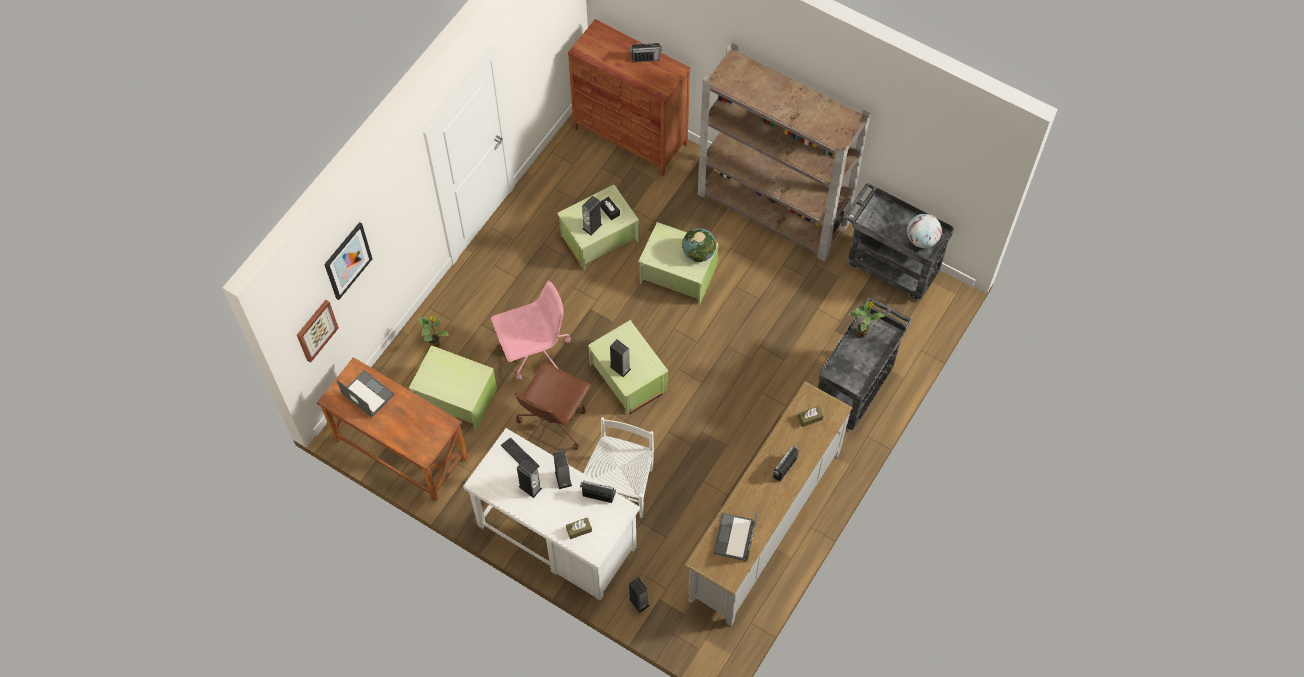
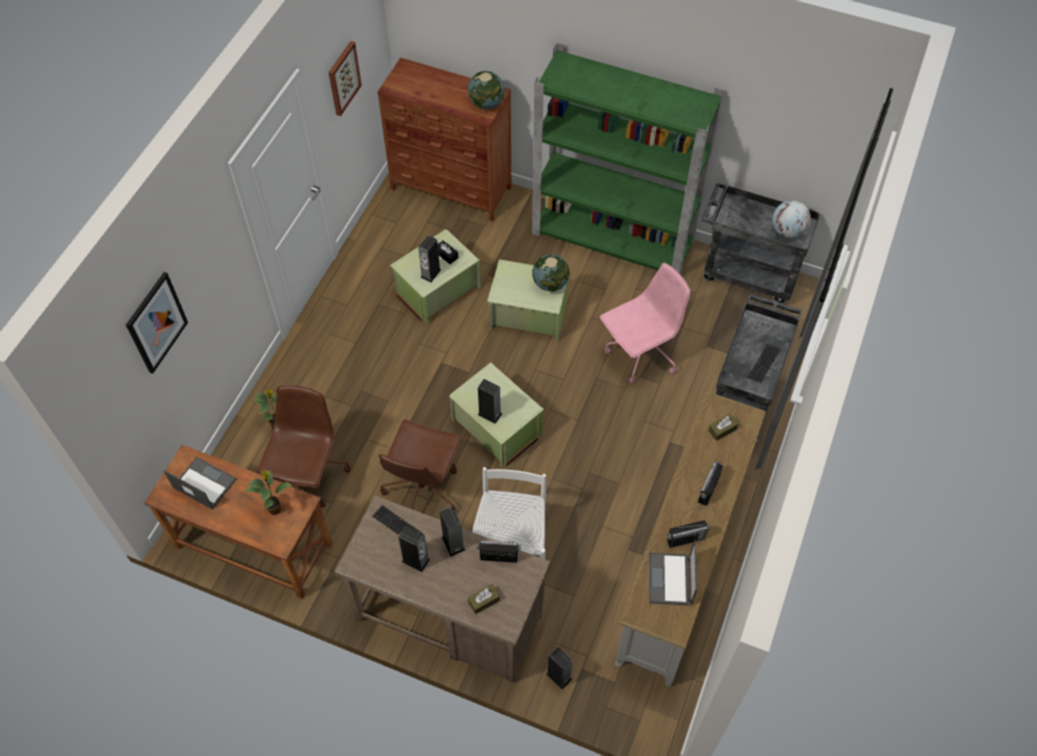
camera: 10 degrees left, 5 degrees down
picture [297,300,339,363] -> picture moved to [328,41,362,116]
green storage box [409,345,497,431] -> brown office chair [256,385,351,508]
white desk [463,428,640,601] -> brown desk [334,496,551,683]
pink office chair [491,281,571,380] -> pink office chair moved to [600,263,690,383]
radio [630,43,662,62] -> radio moved to [667,520,710,548]
brown bookcase [698,42,871,261] -> green bookcase [532,43,725,274]
potted plant [849,301,885,338] -> potted plant moved to [245,470,293,515]
none -> globe [468,71,505,110]
none -> keyboard [748,344,780,383]

